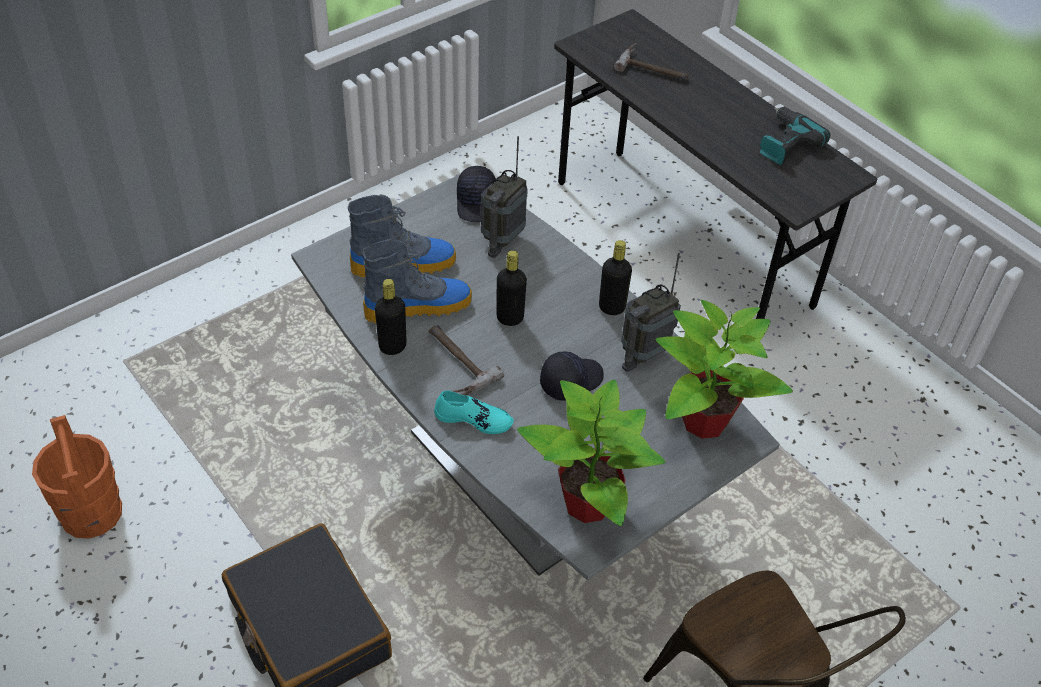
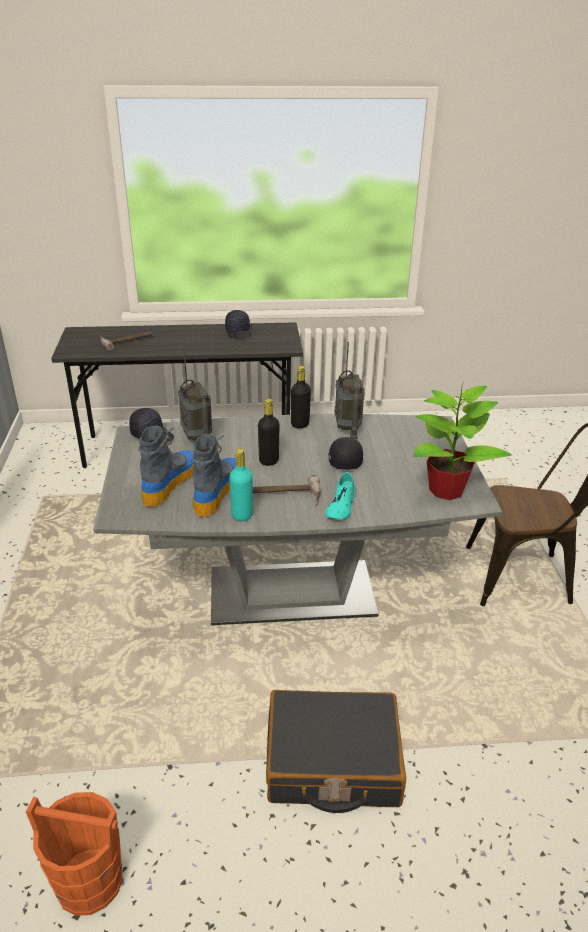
camera: 55 degrees left, 15 degrees down
black bottle [375,279,406,355] -> turquoise bottle [229,449,253,522]
turquoise shoe [434,391,514,434] -> turquoise shoe turned 150 degrees clockwise [325,472,355,520]
potted plant [656,300,793,439] -> none
power drill [760,107,830,165] -> black cap [225,310,251,338]

